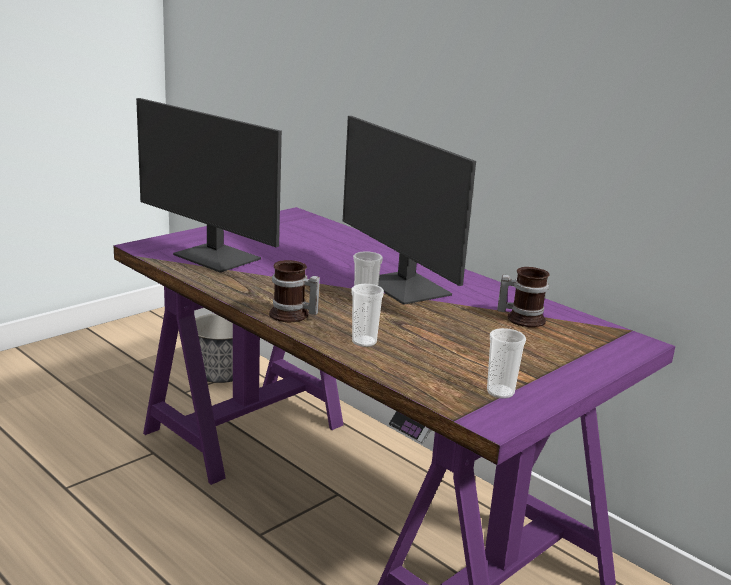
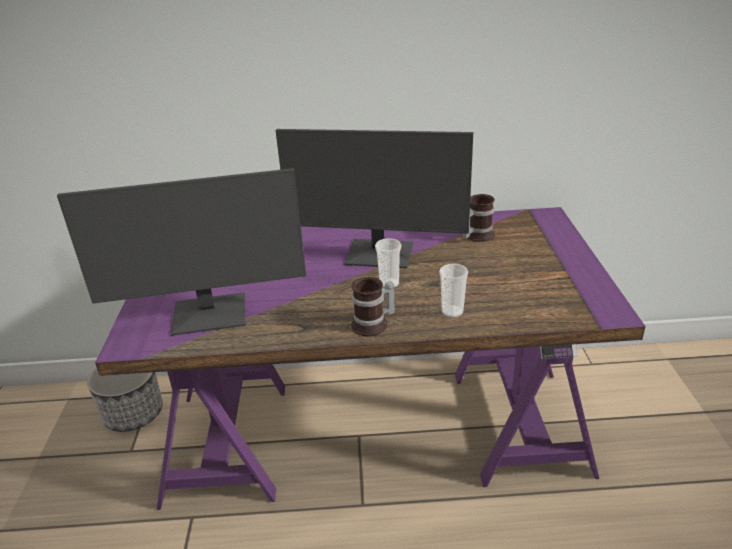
camera: 45 degrees left, 10 degrees up
cup [487,328,526,399] -> none

